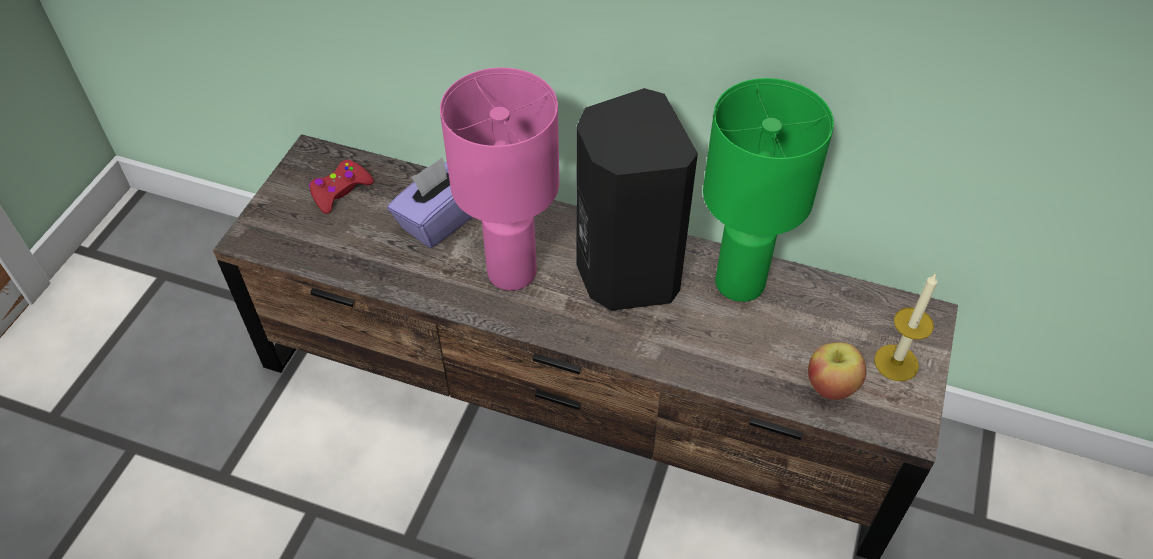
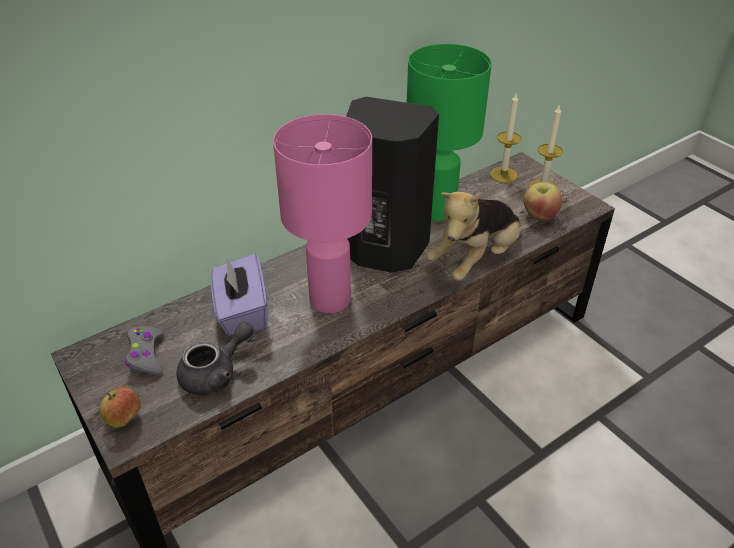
camera: 55 degrees left, 10 degrees down
red game controller [309,160,374,214] -> grey game controller [125,326,163,375]
none -> apple [99,387,141,428]
none -> grey teapot [176,322,254,395]
none -> plush toy [427,192,520,281]
none -> candle [490,94,522,183]

